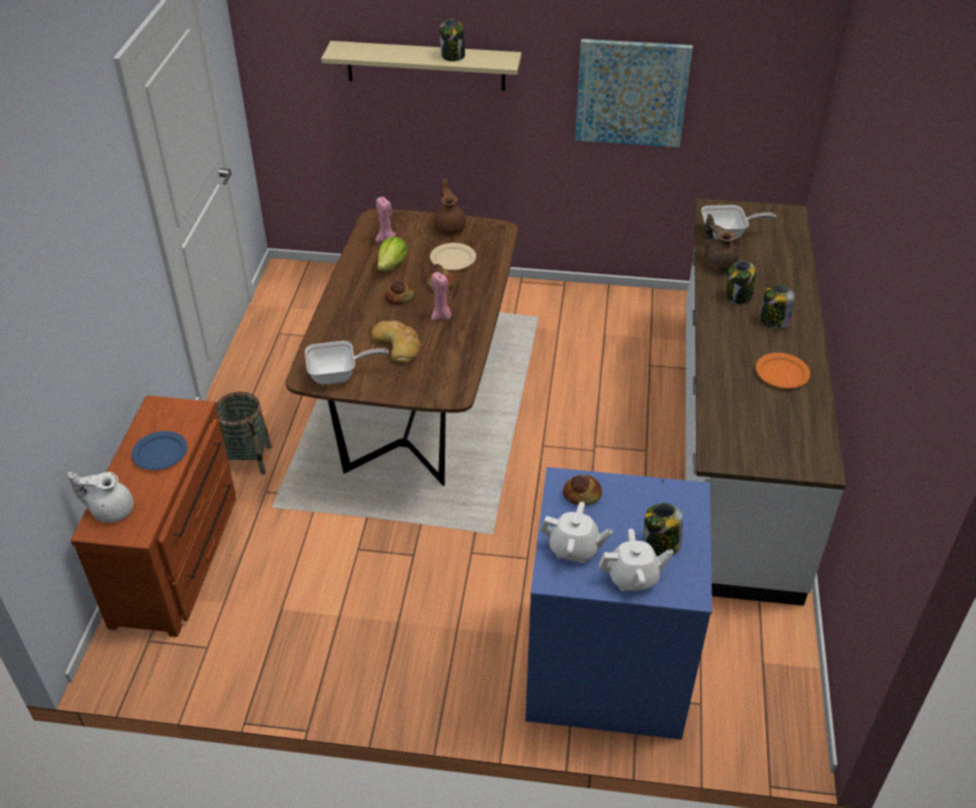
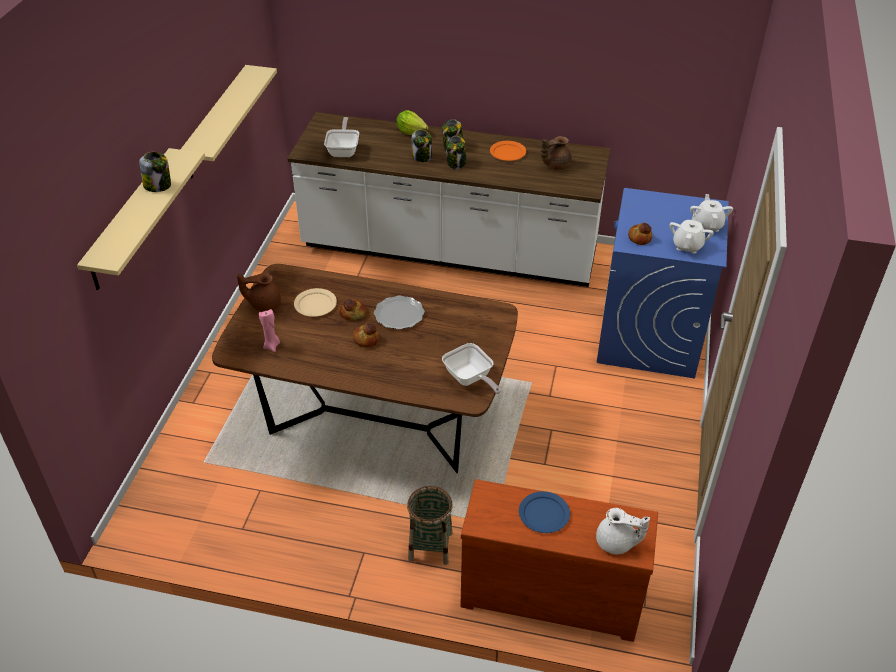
camera: 85 degrees left, 0 degrees up
white teapot [68,472,134,523] -> white teapot turned 75 degrees counterclockwise [596,508,650,554]
frying pan [305,341,389,384] -> frying pan turned 150 degrees clockwise [442,343,501,394]
bread [371,320,421,364] -> none
lettuce [378,237,408,271] -> lettuce moved to [396,110,429,135]
pink candle [431,272,452,320] -> plate [374,295,425,330]
picture [575,39,693,147] -> beige shelf [180,65,277,178]
jar [644,503,683,556] -> jar moved to [446,136,466,169]
brown teapot [703,214,739,272] -> brown teapot moved to [541,136,572,170]

